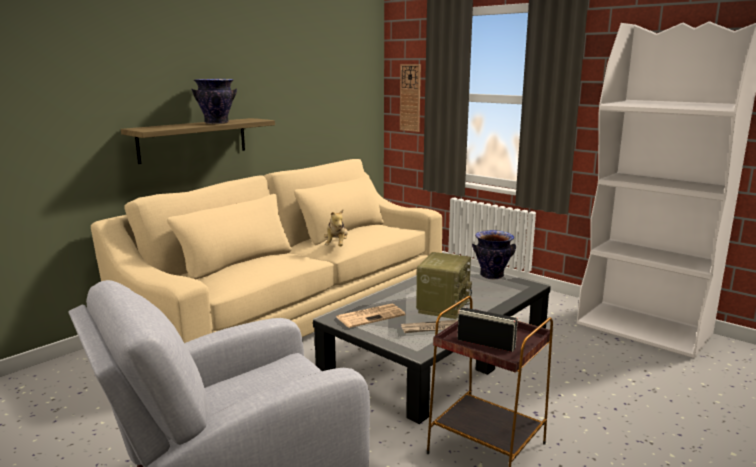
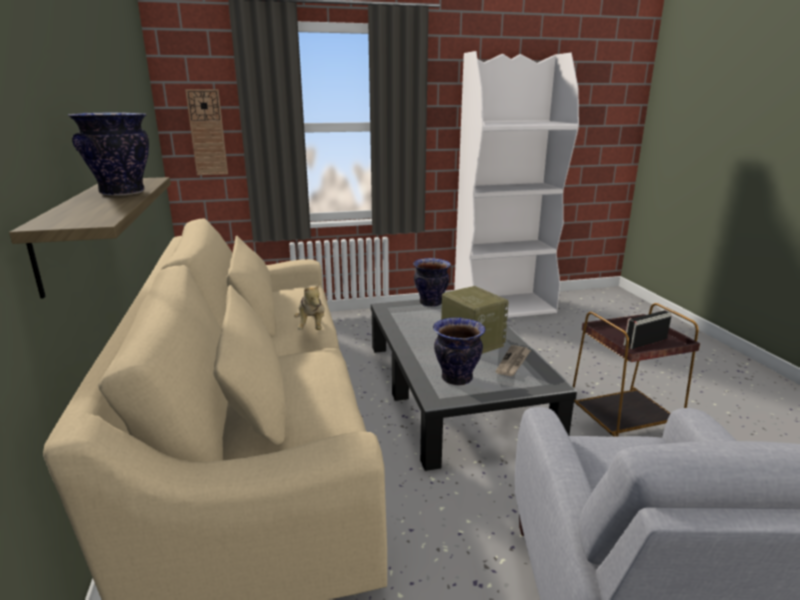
camera: 55 degrees left, 5 degrees up
plush toy [324,210,348,246] -> plush toy turned 45 degrees clockwise [294,283,325,330]
newspaper [336,304,406,328] -> vase [433,318,485,385]

